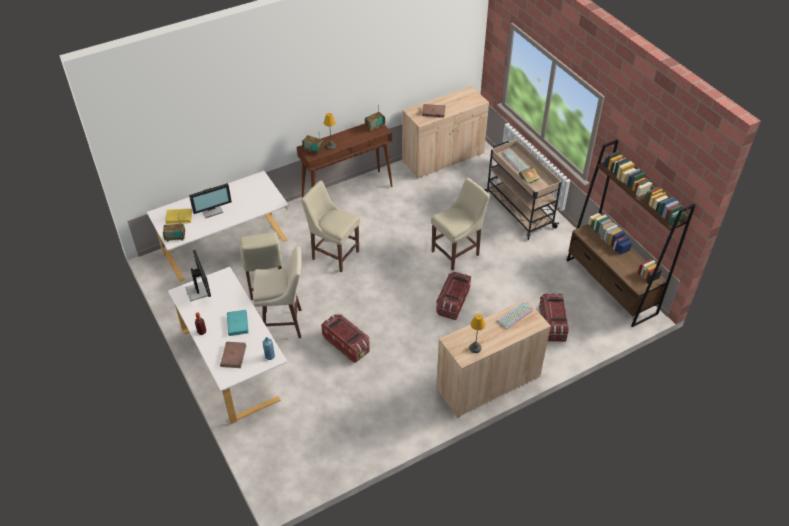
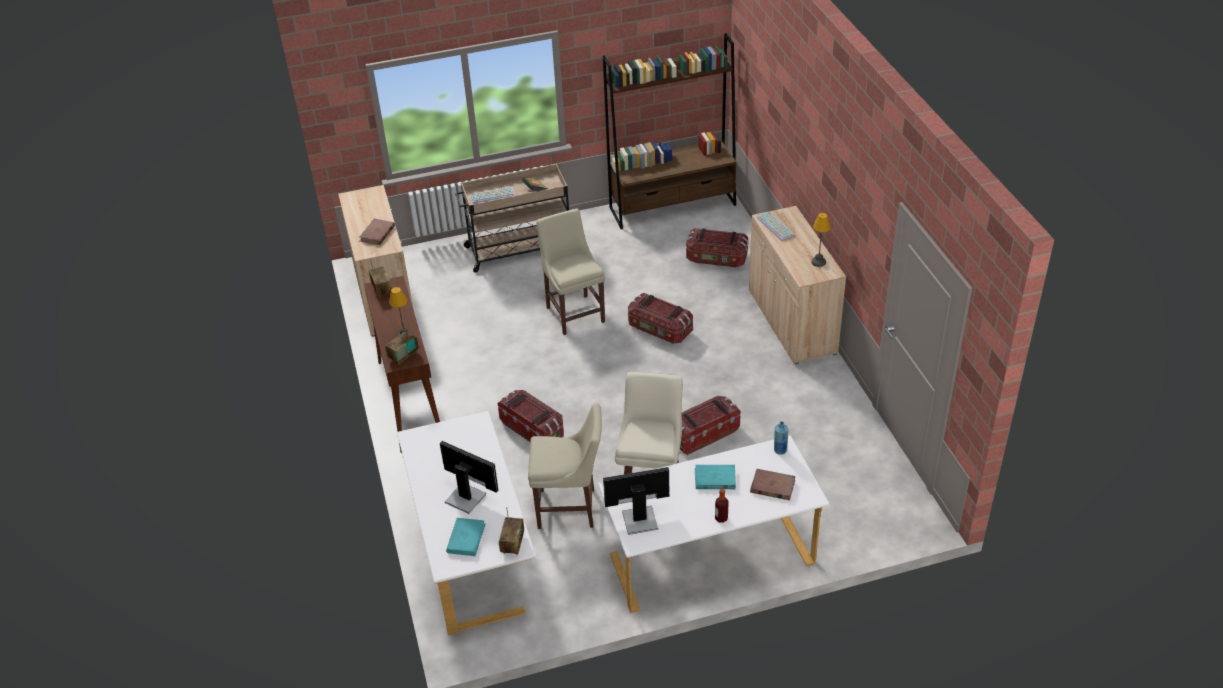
camera: 75 degrees left, 5 degrees down
yellow book [165,209,192,224] -> turquoise book [446,518,485,556]
monitor [189,183,232,218] -> monitor turned 45 degrees counterclockwise [440,441,498,514]
beige chair [301,181,360,272] -> storage box [498,390,564,442]

